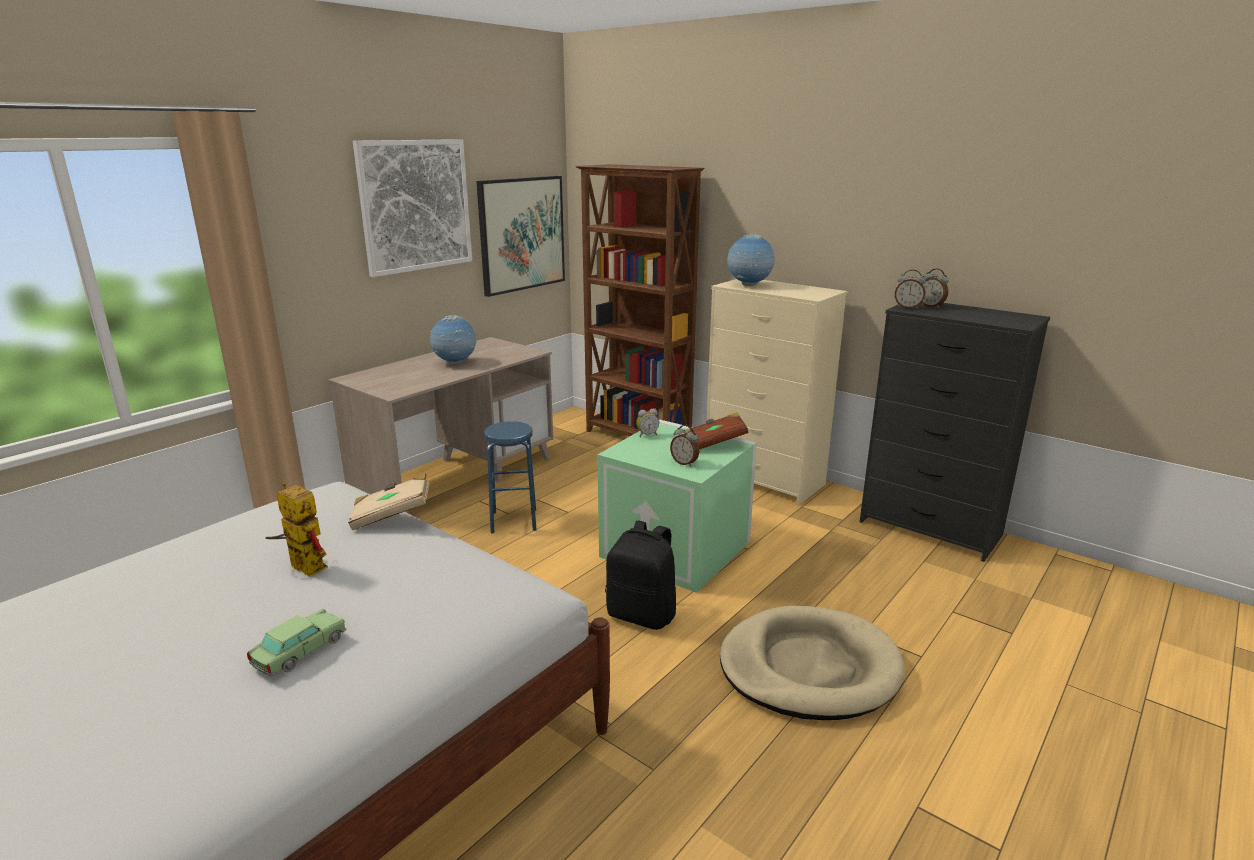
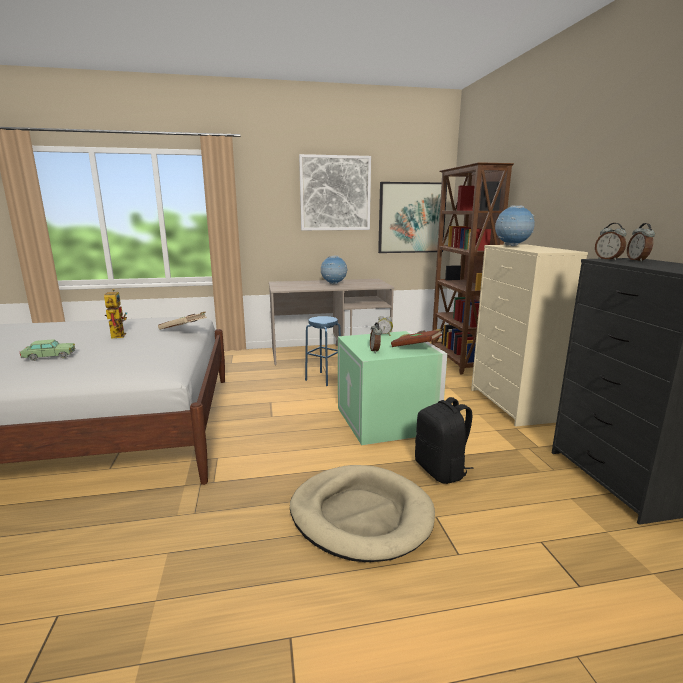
camera: 40 degrees right, 5 degrees down
black backpack [605,521,677,630] -> black backpack moved to [415,397,474,484]

